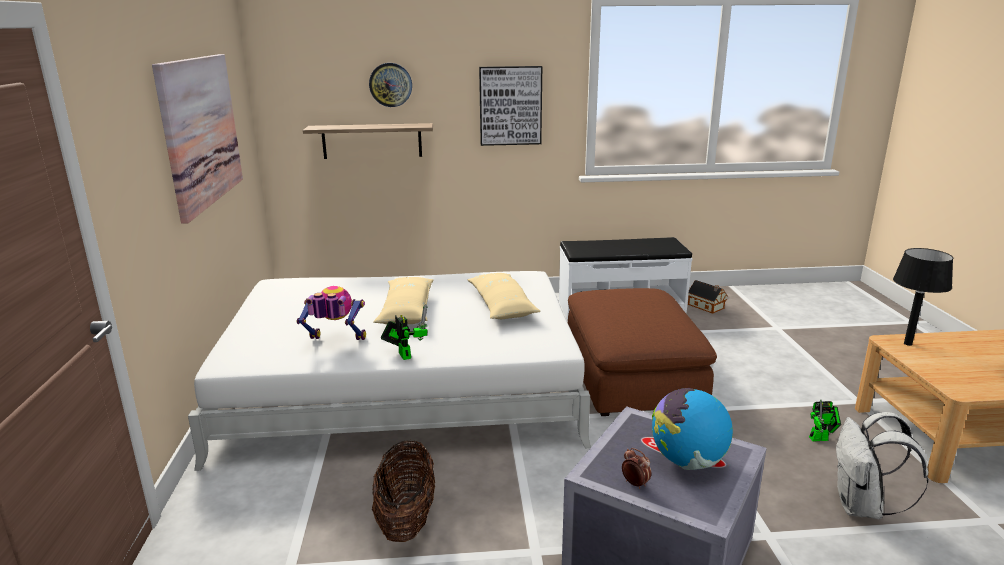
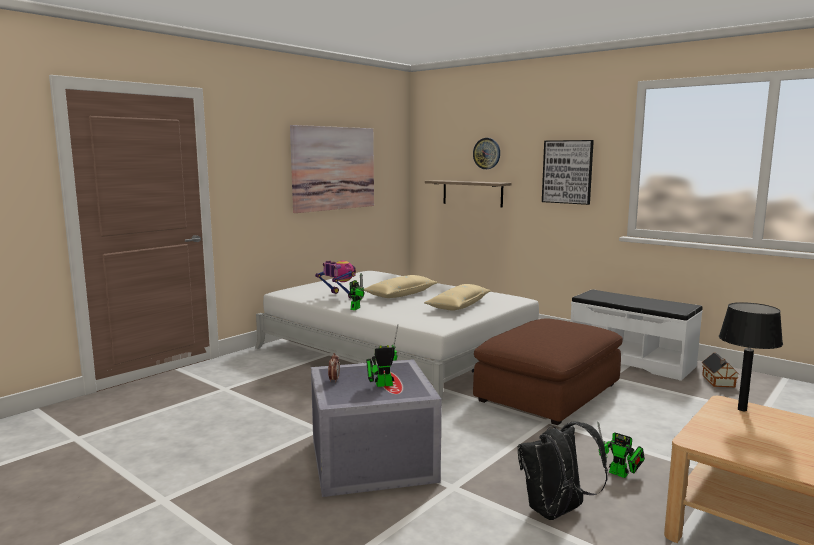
camera: 45 degrees right, 10 degrees down
basket [372,440,435,542] -> none
globe [652,388,733,470] -> toy robot [366,325,398,387]
white backpack [836,412,929,519] -> black backpack [518,422,608,520]

